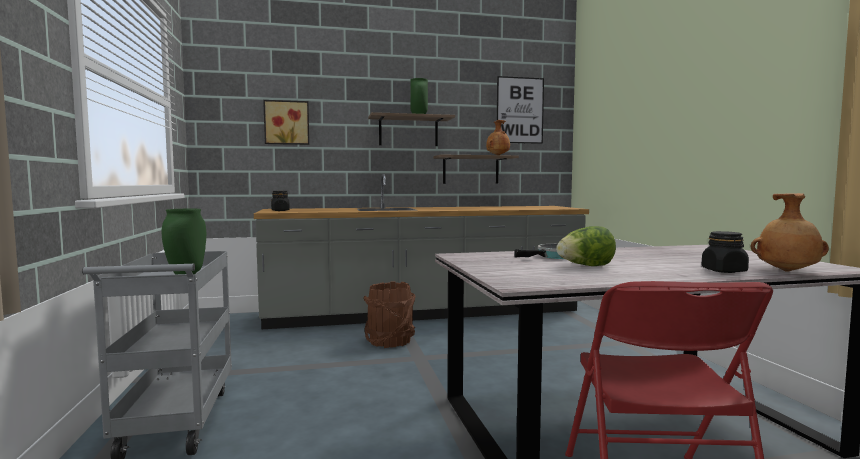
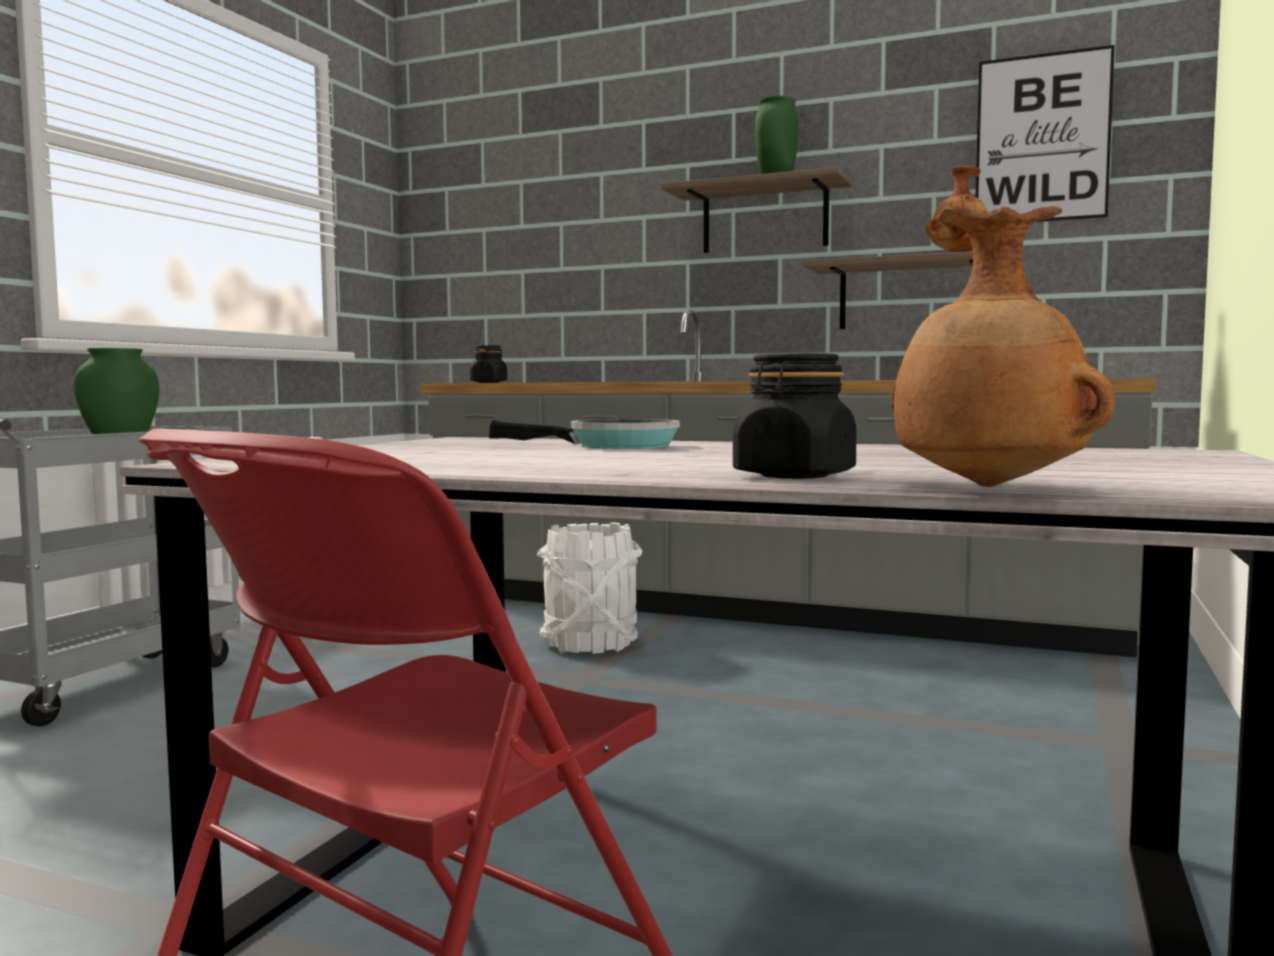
camera: 35 degrees right, 0 degrees up
picture [263,100,309,145] -> none
brown bucket [363,281,415,348] -> white bucket [537,522,642,654]
lettuce [556,226,616,266] -> none

